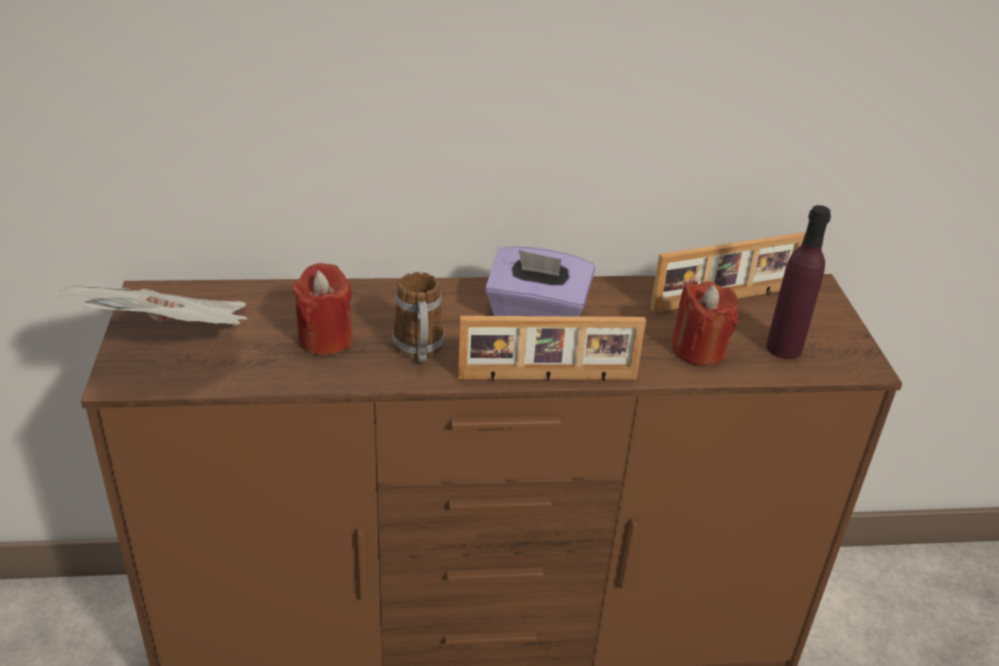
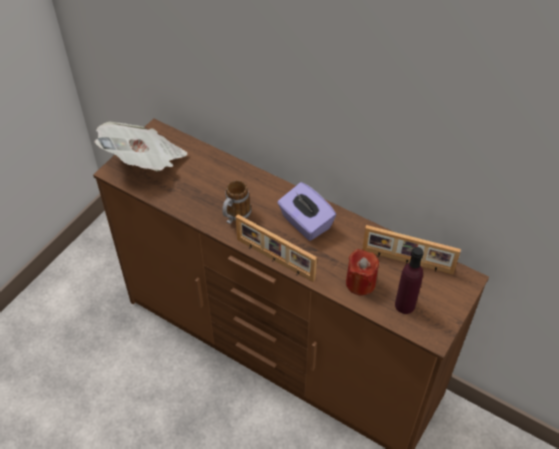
camera: 40 degrees right, 15 degrees up
red candle [292,263,353,355] -> none

